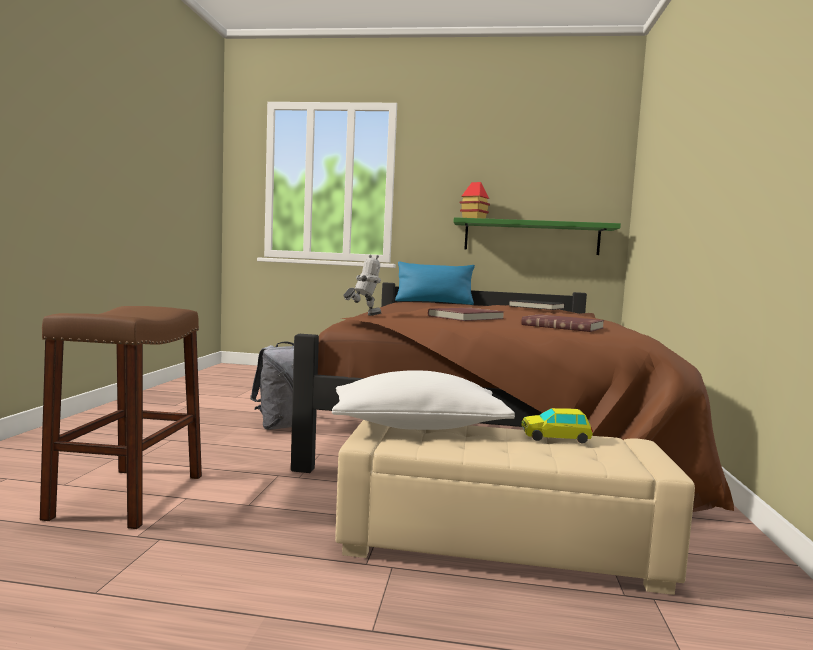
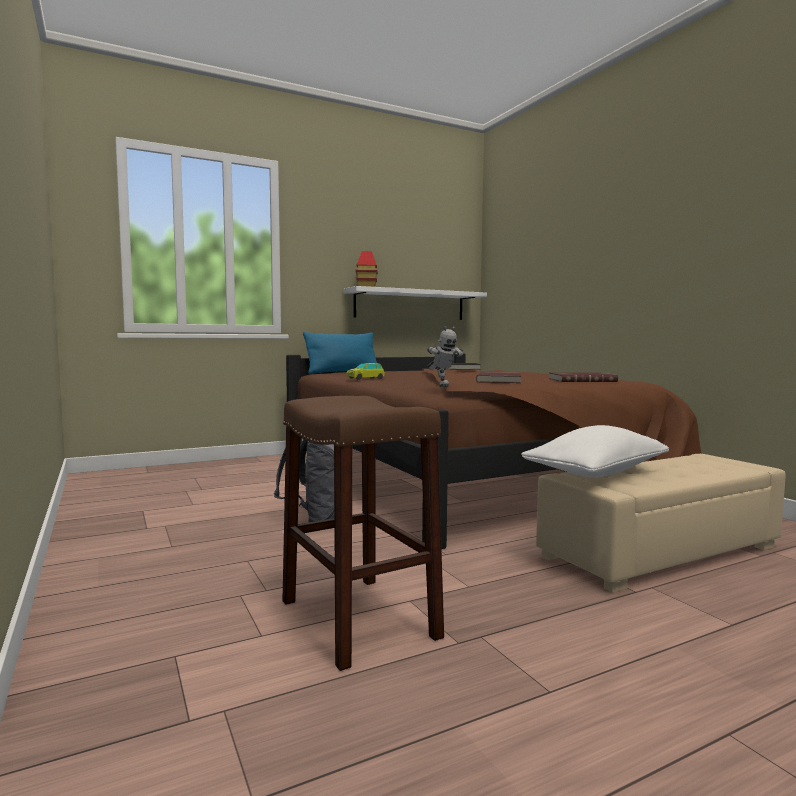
camera: 35 degrees left, 0 degrees up
toy robot [343,255,381,316] -> toy robot turned 150 degrees clockwise [427,326,463,387]
green shelf [454,217,621,255] -> white shelf [344,286,487,320]
toy car [521,408,593,443] -> toy car moved to [346,363,385,380]

